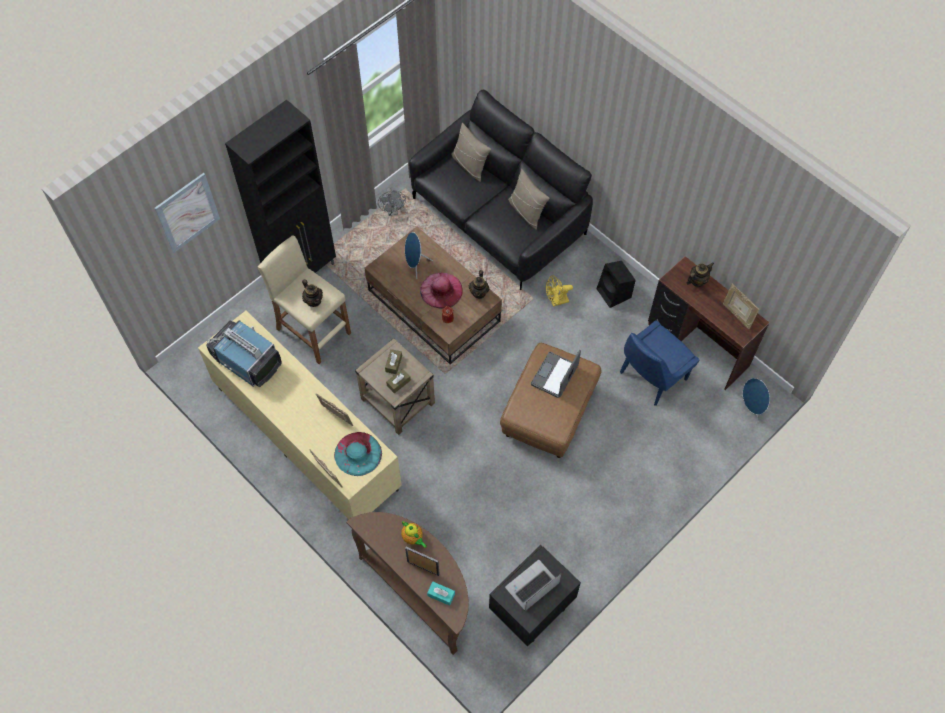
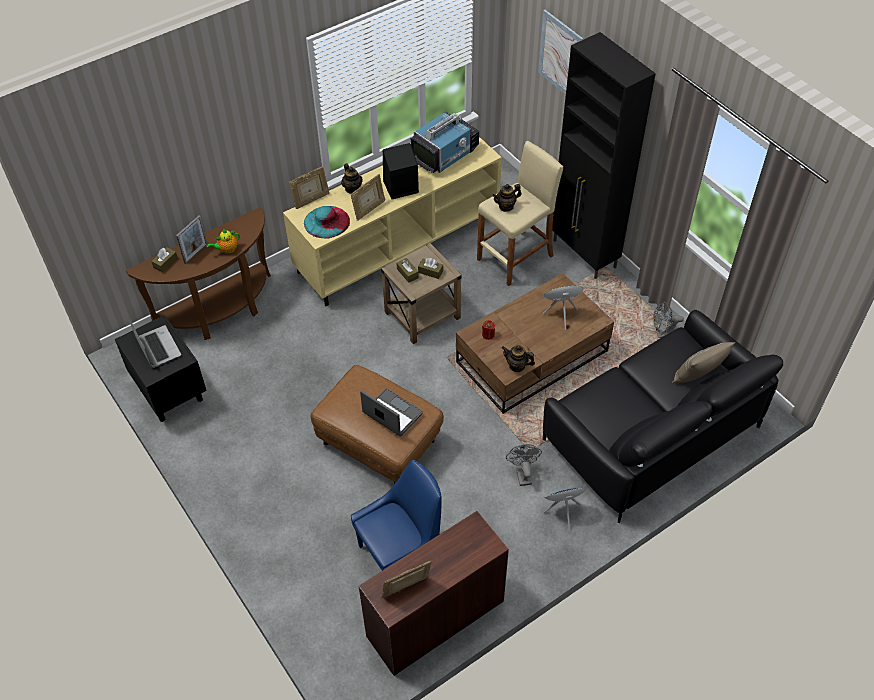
camera: 100 degrees right, 10 degrees down
pink hat [420,273,463,309] -> none
turquoise tissue box [427,582,455,606] -> brown tissue box [151,247,178,273]
beige pillow [508,169,550,230] -> none
yellow fan [546,275,573,306] -> grey fan [506,444,542,486]
black speaker [597,261,636,308] -> black speaker moved to [383,143,419,199]
blue chair [620,320,699,406] -> blue chair turned 90 degrees clockwise [351,460,442,571]
teapot [687,262,714,287] -> teapot moved to [341,163,363,194]
blue speaker [740,378,770,423] -> blue speaker moved to [543,488,587,531]

